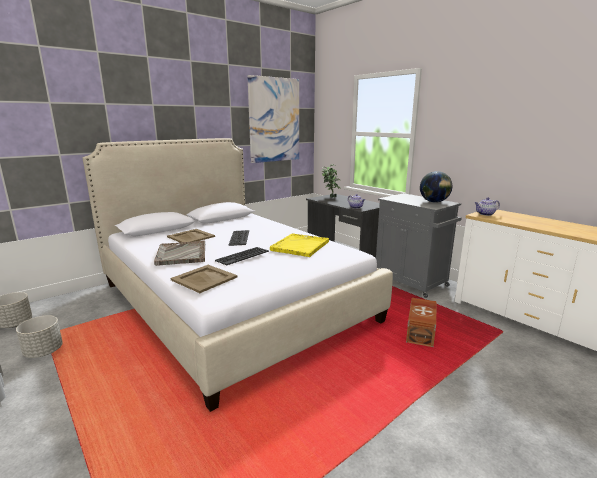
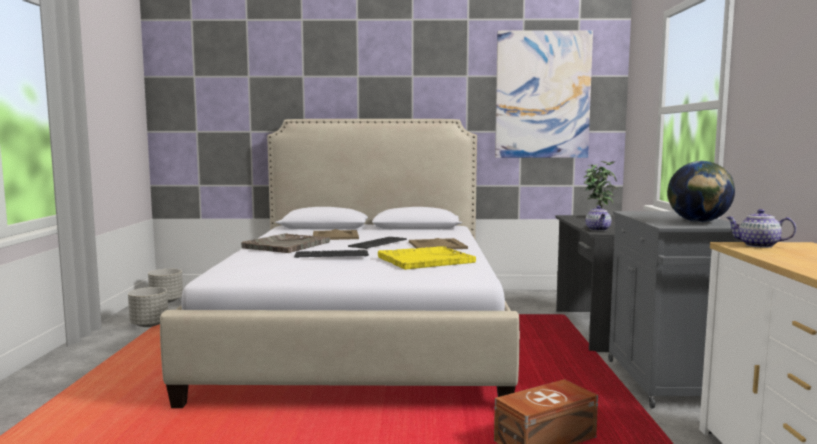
camera: 40 degrees right, 10 degrees down
beige tray [170,265,237,293] -> beige tray moved to [409,238,468,249]

